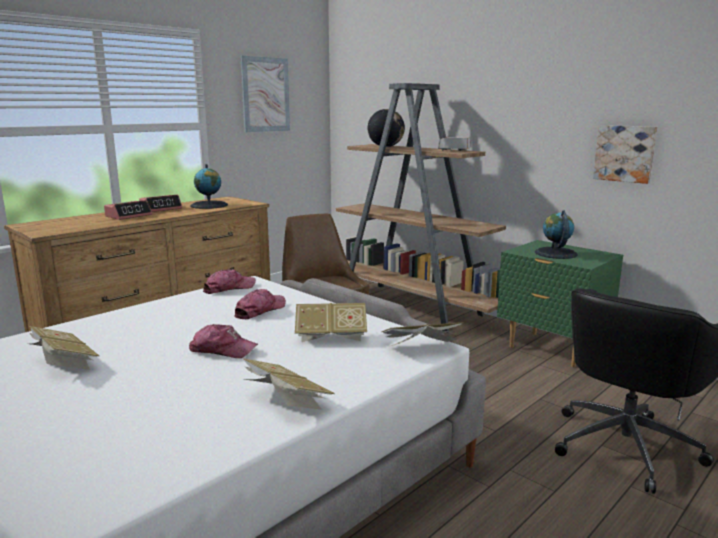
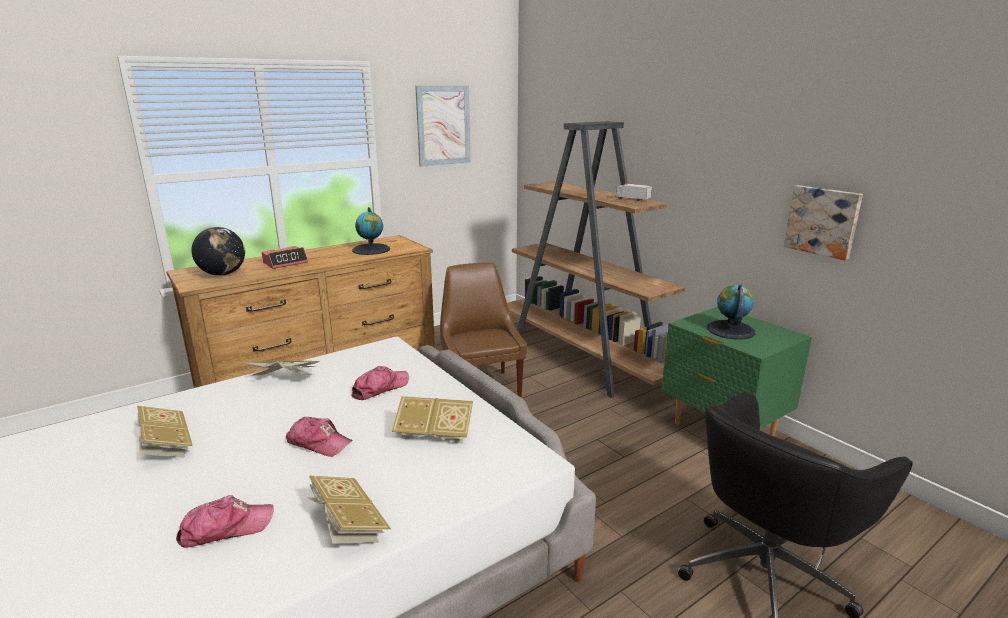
camera: 10 degrees right, 5 degrees up
alarm clock [139,195,182,212] -> none
cap [203,269,256,294] -> cap moved to [176,495,274,548]
globe [368,109,405,147] -> globe moved to [191,227,245,276]
book [381,322,464,346] -> book moved to [246,360,320,376]

